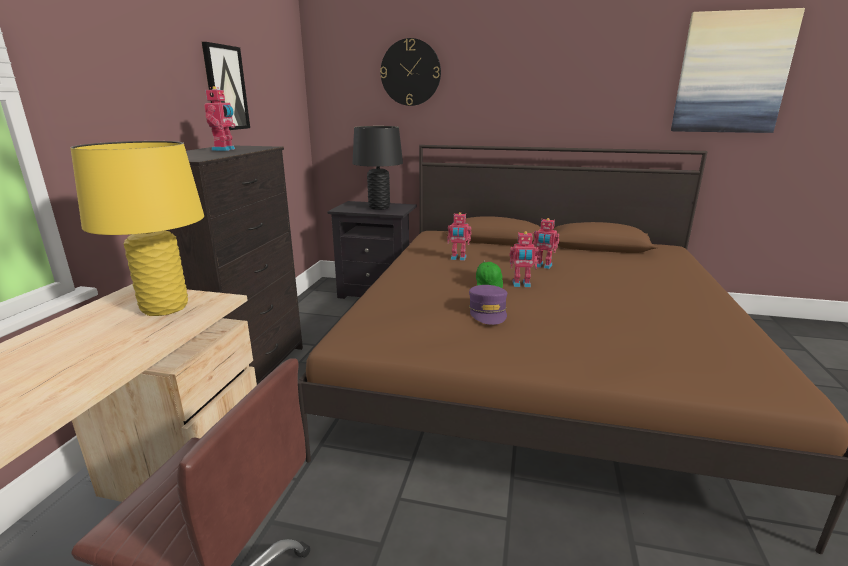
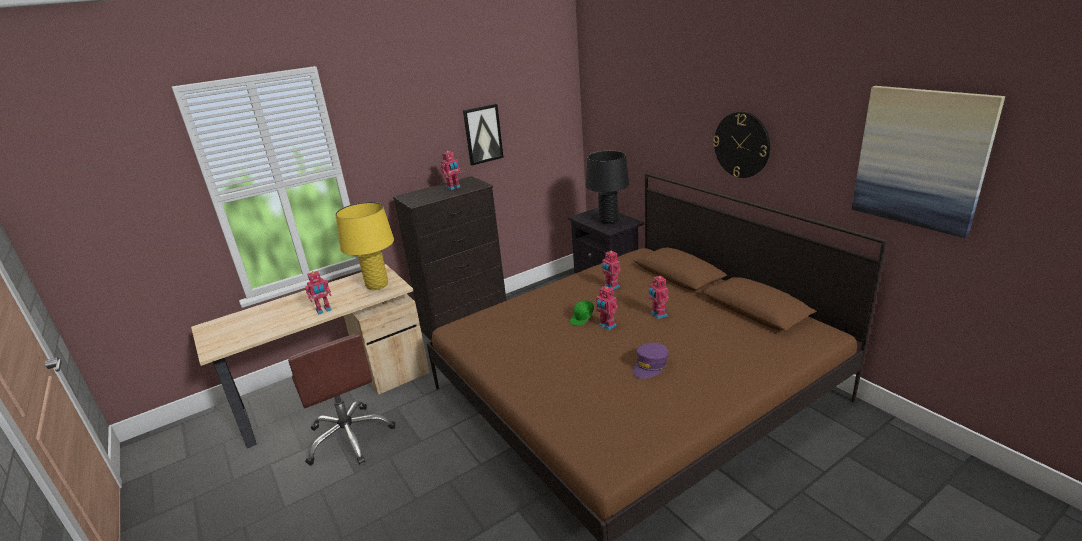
camera: 45 degrees right, 5 degrees up
wall clock [380,38,441,106] -> wall clock moved to [713,112,770,178]
purple cap [469,285,507,325] -> purple cap moved to [632,343,668,379]
none -> toy robot [305,270,332,314]

